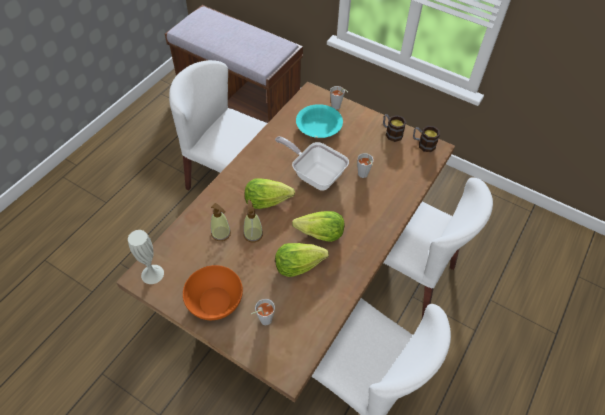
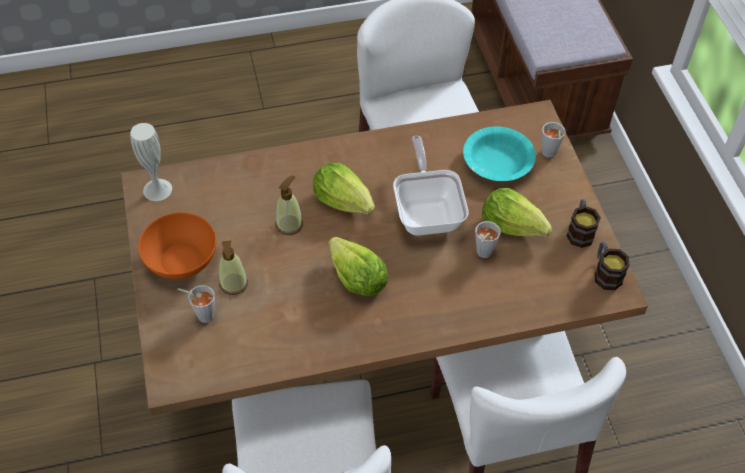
camera: 45 degrees right, 0 degrees up
soap dispenser [211,203,231,241] -> soap dispenser moved to [219,240,248,295]
lettuce [275,243,329,277] -> lettuce moved to [482,188,553,236]

